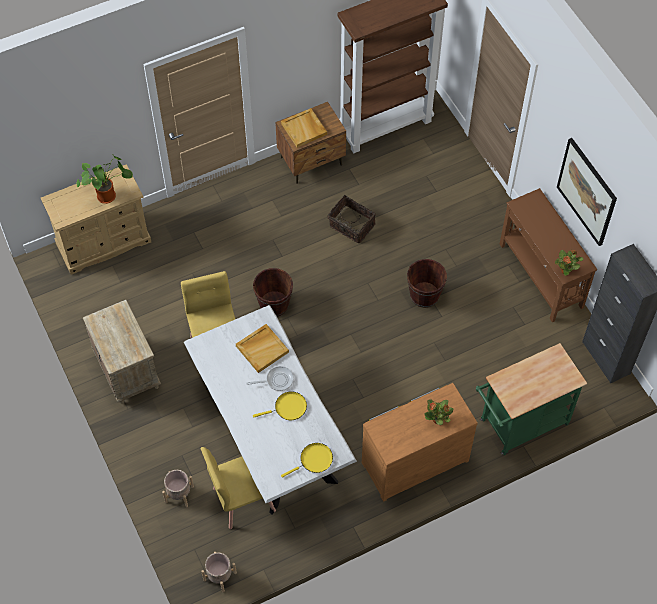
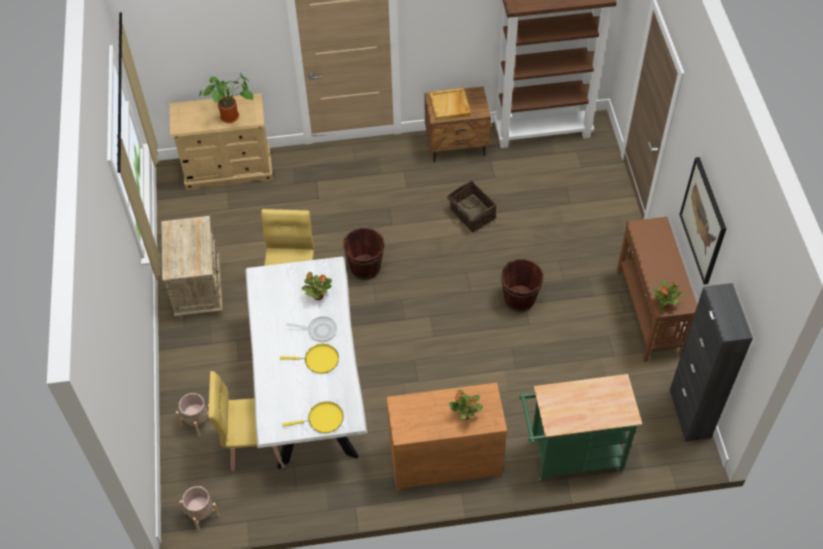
camera: 20 degrees right, 5 degrees down
beige tray [236,324,289,373] -> potted plant [302,272,332,300]

